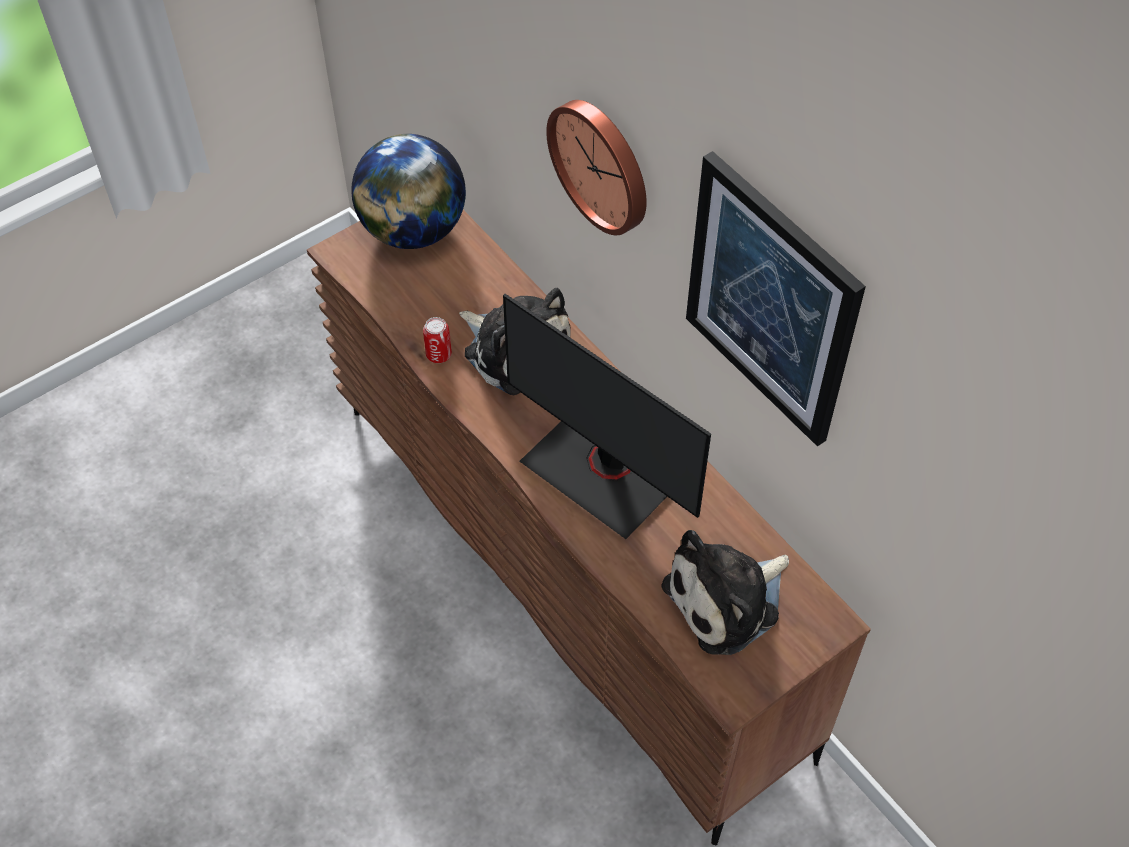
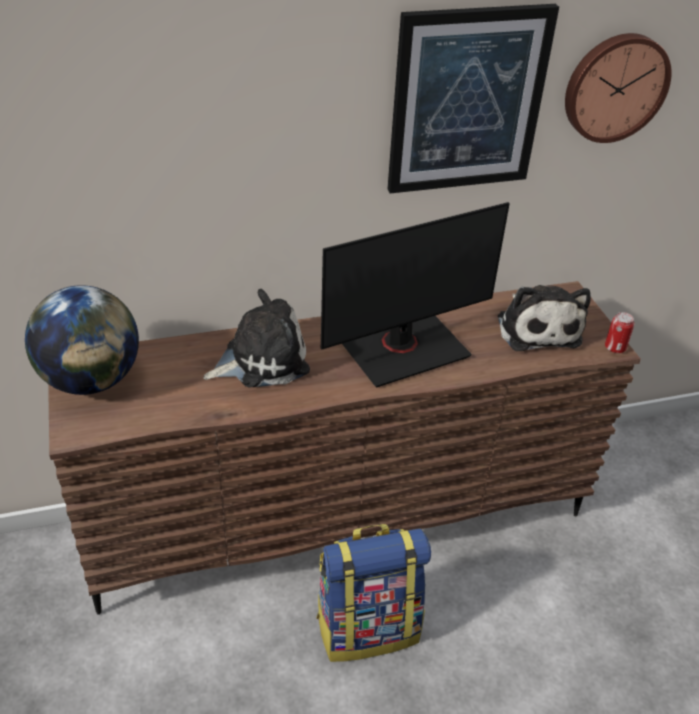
camera: 70 degrees left, 15 degrees down
can [423,317,452,363] -> can moved to [605,312,634,353]
wall clock [546,100,647,235] -> wall clock moved to [565,33,672,143]
none -> backpack [316,524,431,662]

